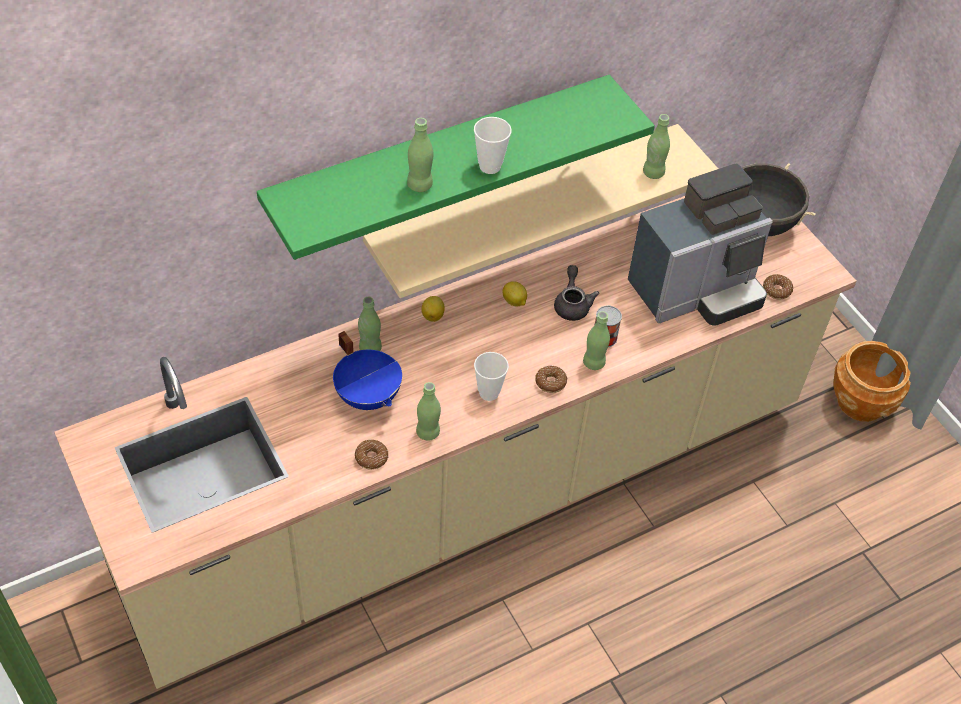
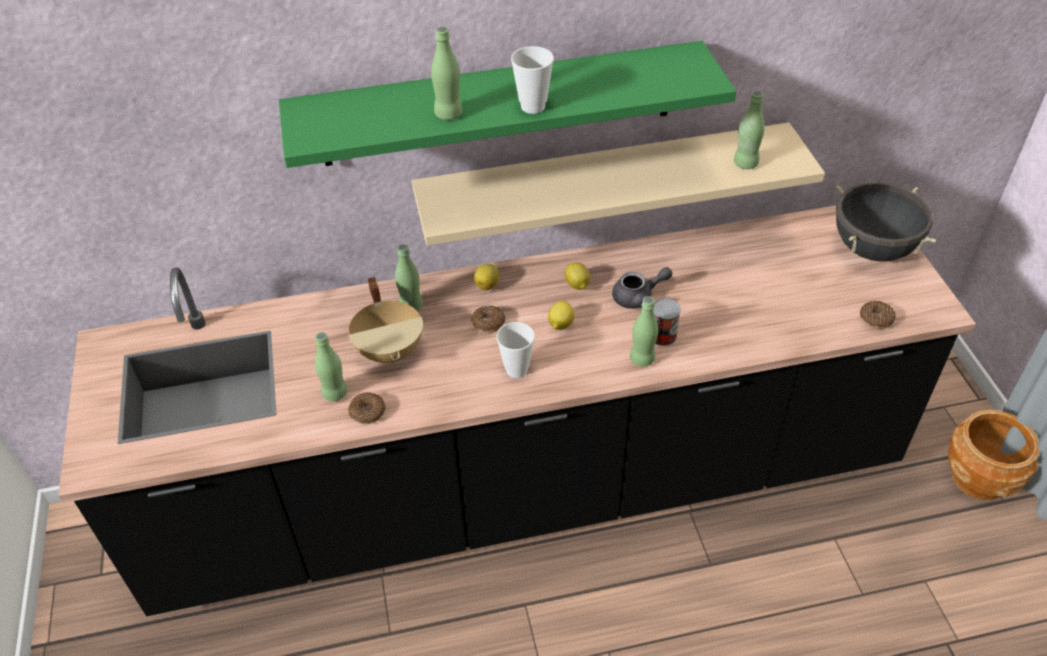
camera: 20 degrees right, 5 degrees down
beige counter [55,196,856,689] -> black counter [58,206,976,616]
blue cooking pot [333,331,402,410] -> beige cooking pot [348,277,423,364]
green bottle [416,382,441,441] -> green bottle moved to [315,332,347,401]
donut [535,365,567,393] -> donut moved to [471,305,506,333]
grey teapot [554,265,599,321] -> grey teapot turned 60 degrees clockwise [612,267,672,309]
coffee machine [628,164,773,326] -> none
none -> lemon [548,301,575,330]

